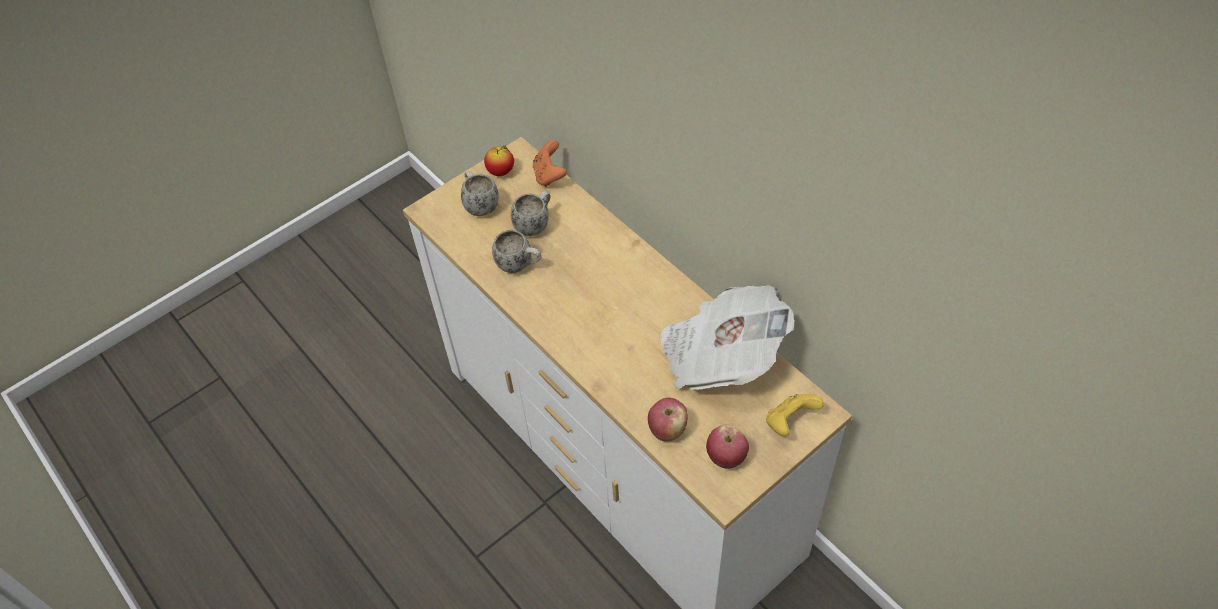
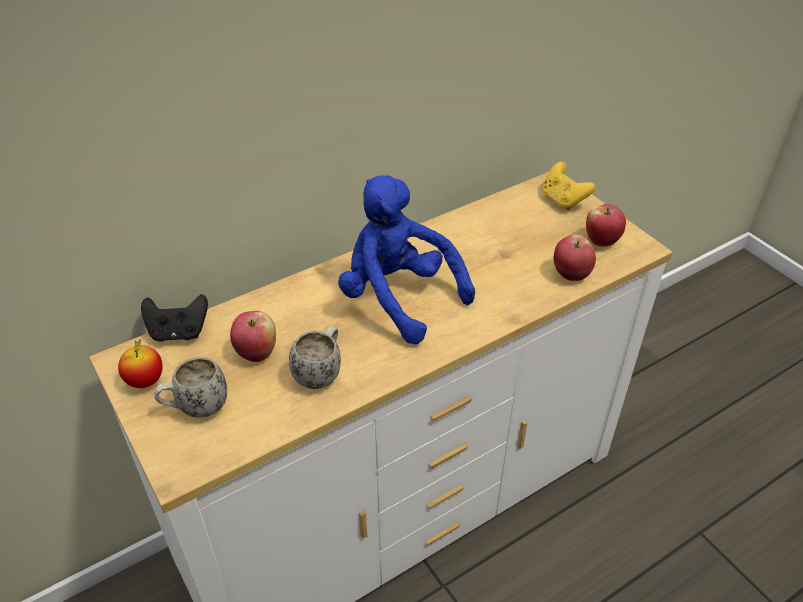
camera: 85 degrees left, 10 degrees down
white mug [511,191,551,236] -> apple [230,311,276,362]
orange game controller [533,140,567,187] -> black game controller [141,294,208,342]
newspaper [660,285,795,390] -> none
none -> blue plush toy [338,175,475,344]

